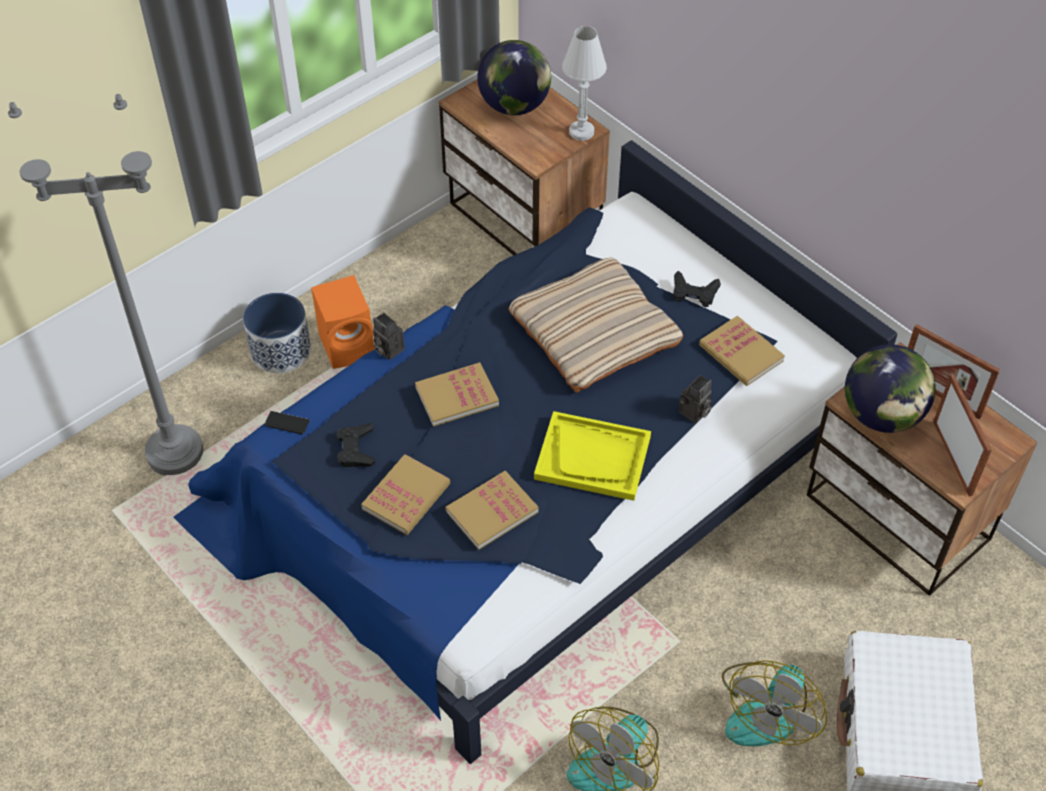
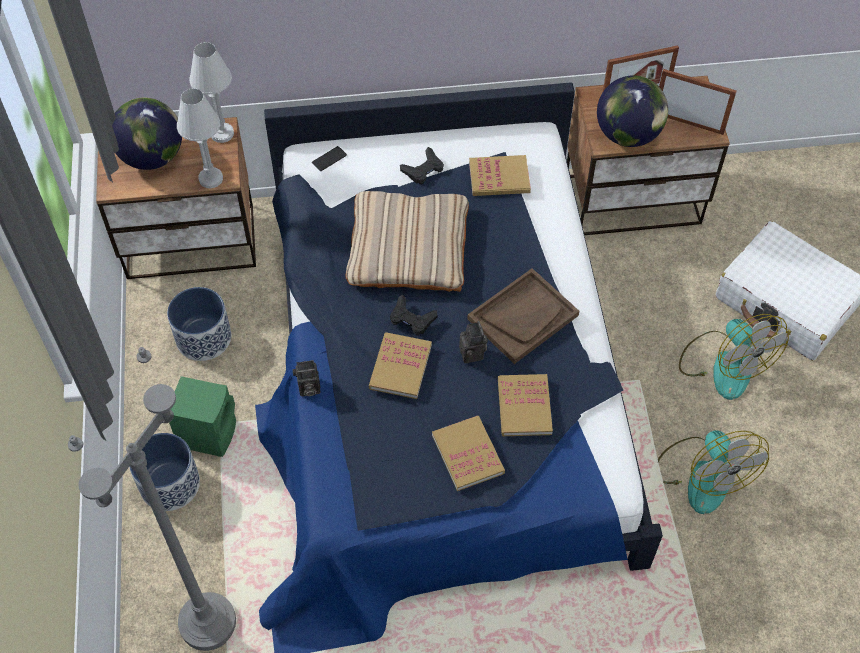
camera: 55 degrees left, 5 degrees up
phone [264,411,309,434] -> phone moved to [312,146,347,171]
orange speaker [311,275,374,369] -> green speaker [169,376,236,457]
black game controller [337,423,375,467] -> black game controller moved to [390,294,437,336]
yellow tray [534,411,651,501] -> brown tray [468,268,579,364]
camera [679,375,712,423] -> camera moved to [459,321,488,364]
none -> planter [167,287,231,361]
none -> white table lamp [177,88,223,188]

